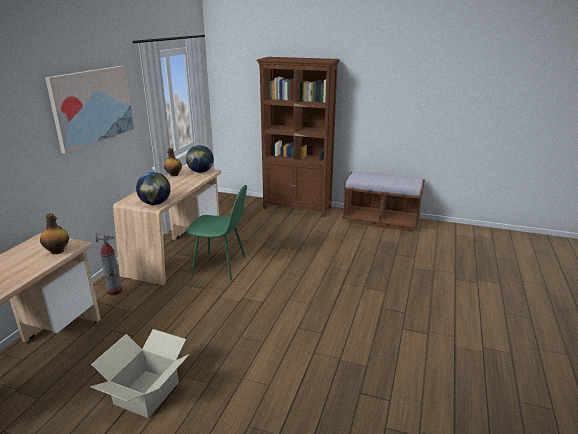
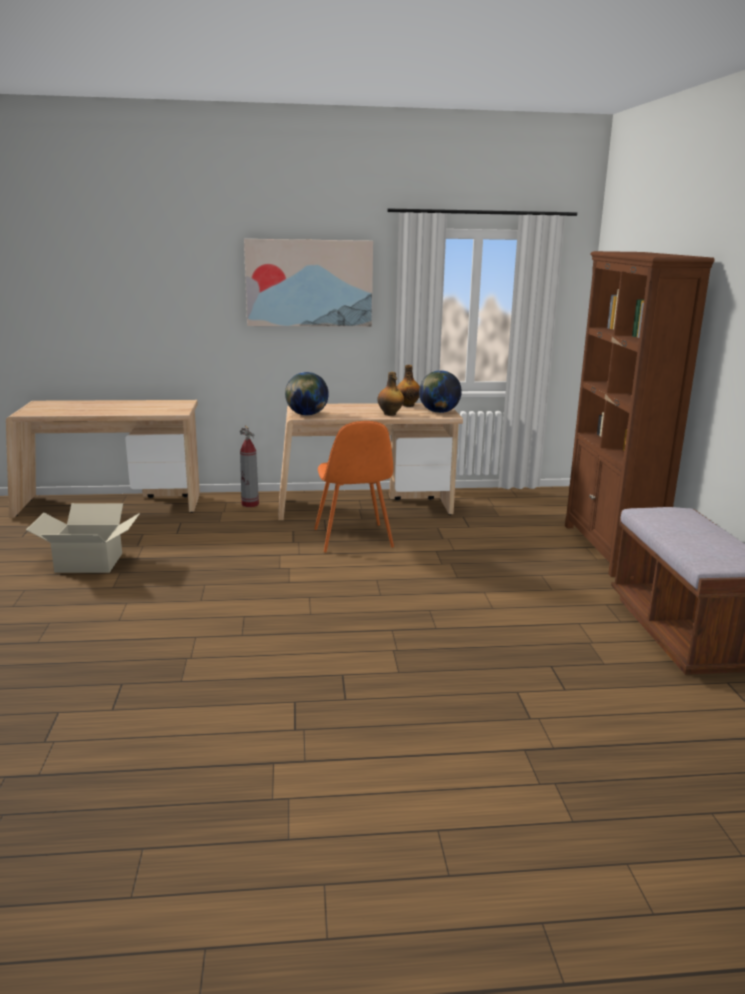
camera: 65 degrees right, 5 degrees down
bottle [40,213,69,254] -> bottle moved to [377,372,404,416]
green chair [187,185,247,281] -> orange chair [314,421,394,552]

